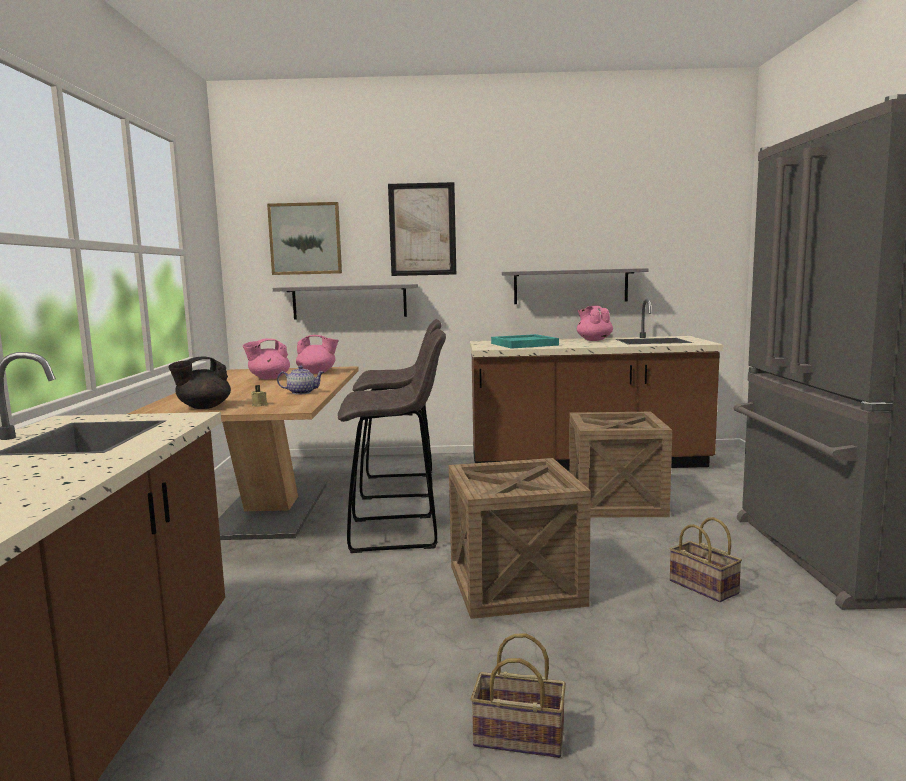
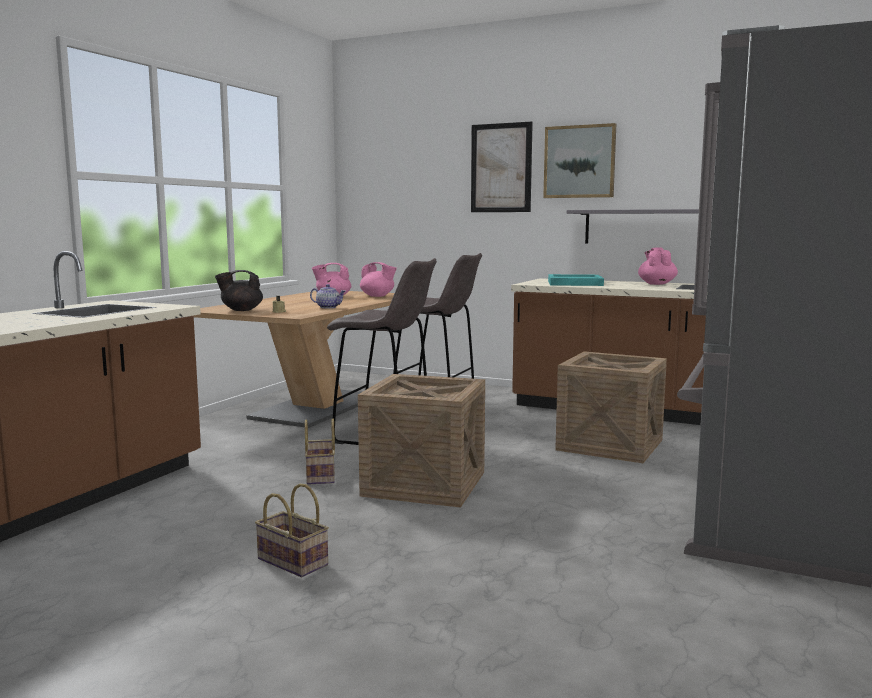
camera: 25 degrees right, 0 degrees up
picture [267,202,342,275] -> picture moved to [543,123,616,198]
grey shelf [273,284,418,319] -> none
basket [670,517,742,602] -> basket moved to [305,418,335,485]

